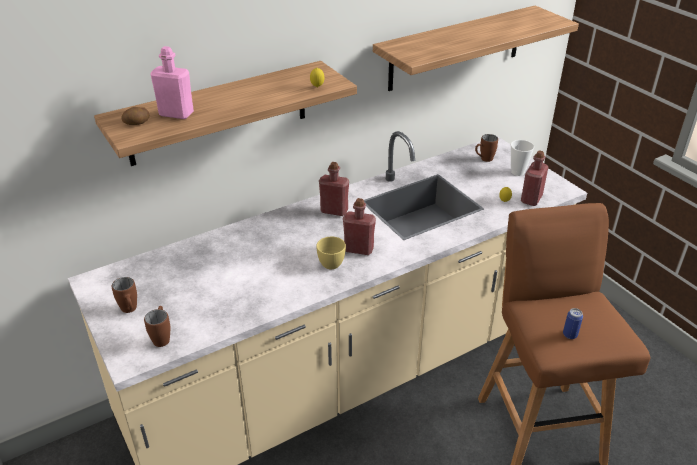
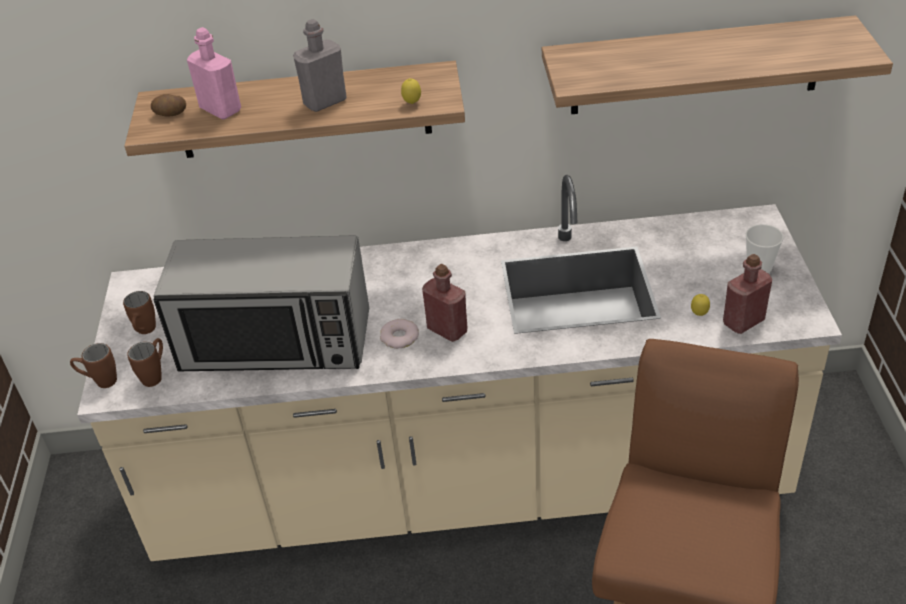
camera: 30 degrees right, 5 degrees up
yellow cup [316,237,346,269] -> donut [380,319,419,349]
red bottle [319,162,349,216] -> none
brown mug [475,134,498,162] -> brown mug moved to [70,343,117,388]
can [563,308,583,339] -> none
none -> microwave [154,235,369,371]
none -> grey bottle [293,19,347,112]

